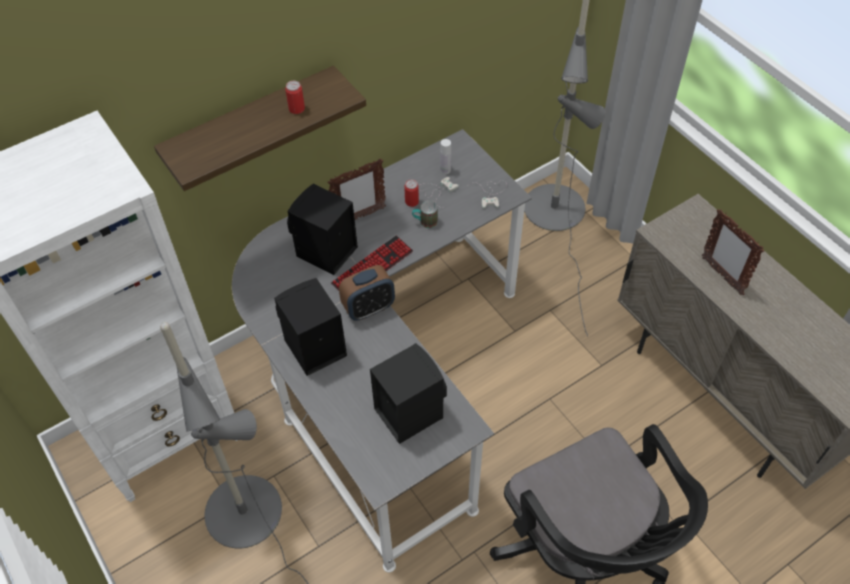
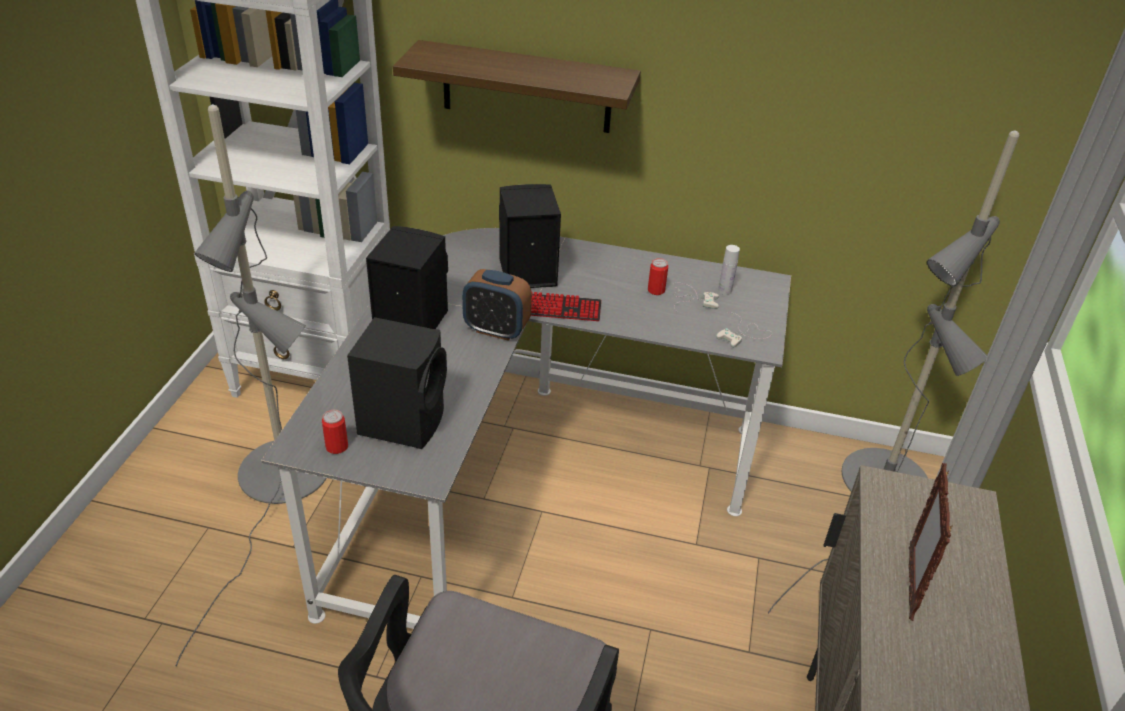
camera: 45 degrees right, 15 degrees down
can [285,81,305,114] -> can moved to [322,410,348,454]
picture frame [327,158,386,220] -> none
mug [412,201,438,228] -> none

